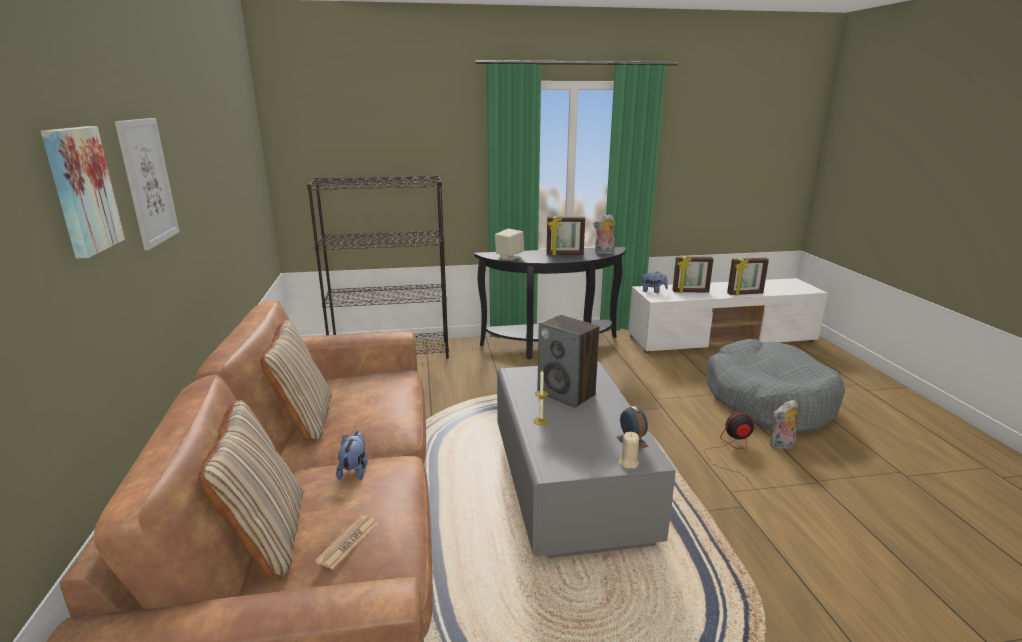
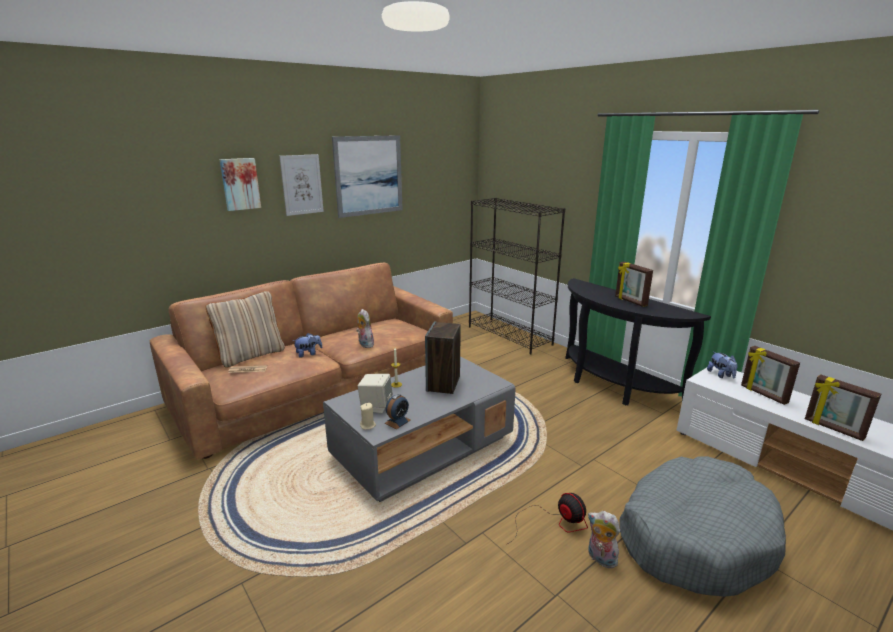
camera: 60 degrees right, 0 degrees up
beige pillow [260,320,332,442] -> none
beige speaker [495,229,524,260] -> beige speaker moved to [358,374,393,413]
plush toy [593,214,615,254] -> plush toy moved to [356,309,374,348]
none -> picture [332,135,402,218]

